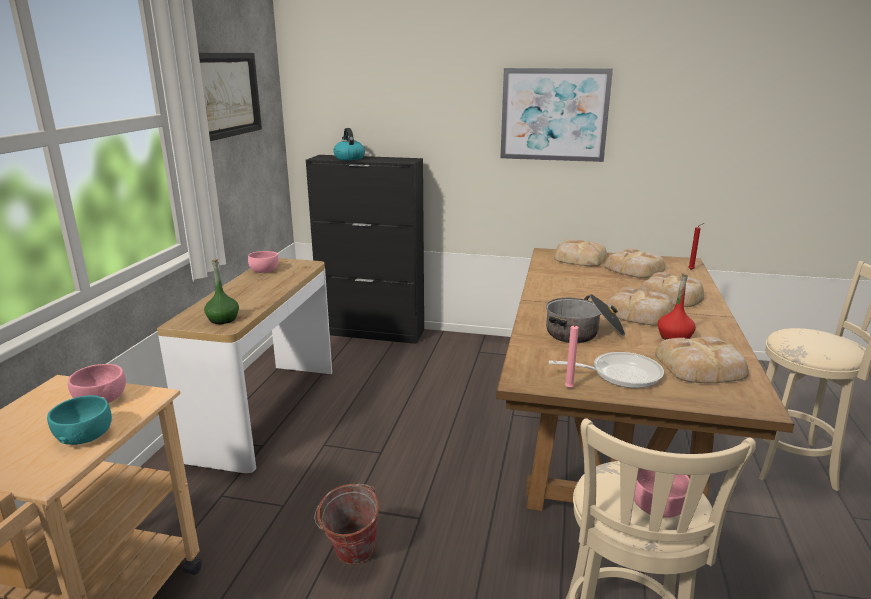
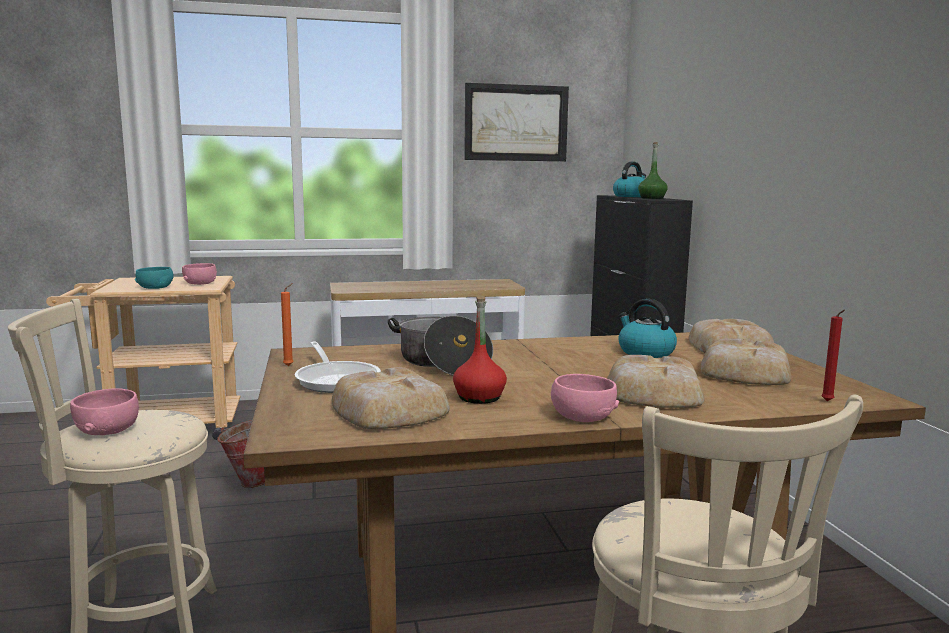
camera: 65 degrees right, 10 degrees down
green bottle [204,259,239,324] -> green bottle moved to [638,142,668,199]
pink bowl [248,251,279,273] -> pink bowl moved to [551,374,619,422]
picture [500,68,613,162] -> none
pink candle [565,317,579,388] -> orange candle [281,283,294,366]
bread [606,287,673,326] -> none
none -> kettle [618,299,677,358]

